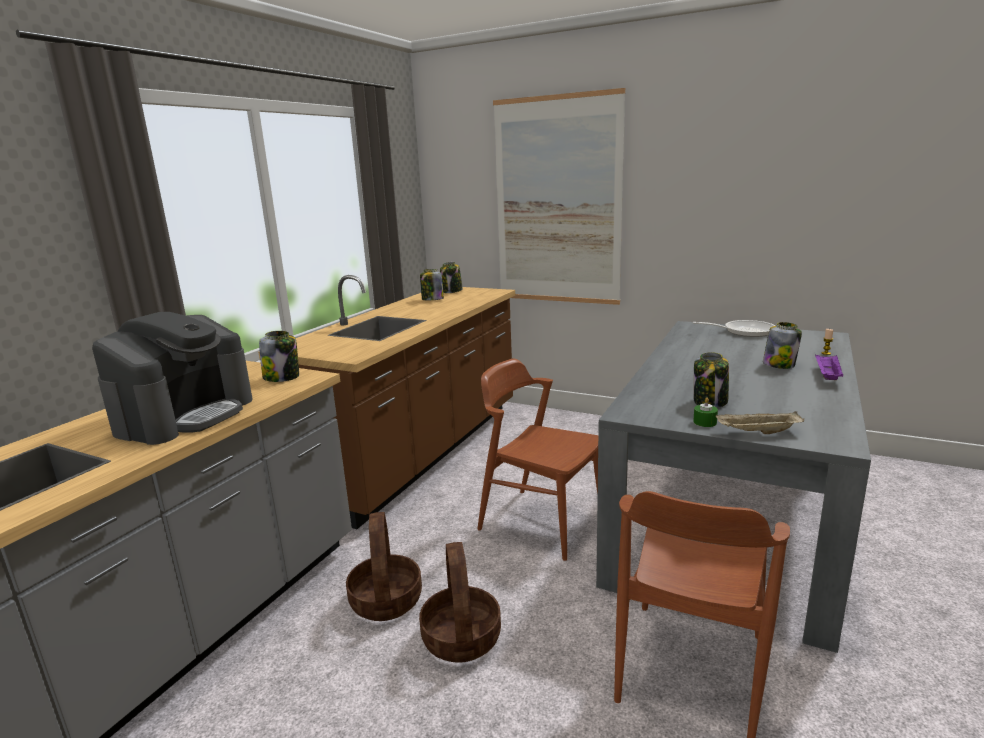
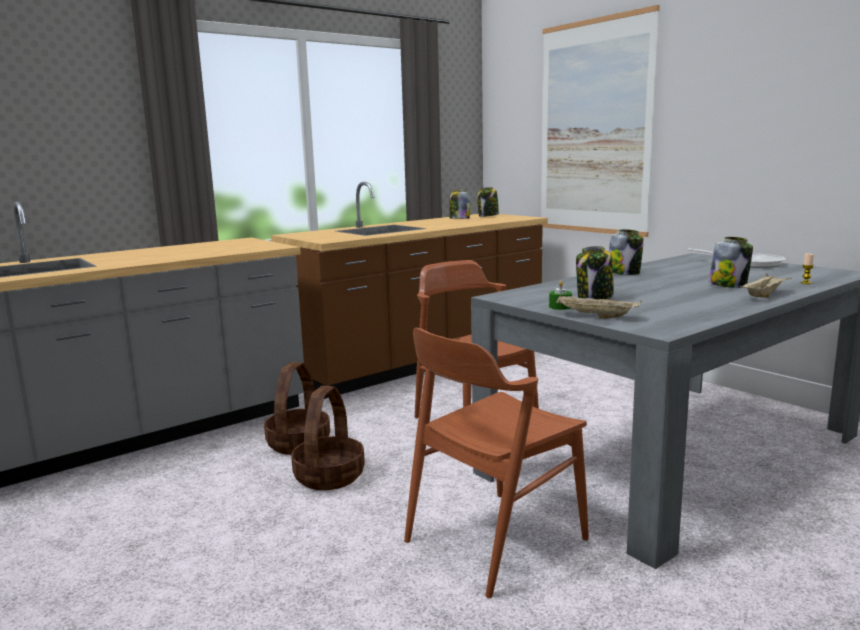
camera: 25 degrees right, 5 degrees down
coffee machine [92,312,253,445] -> none
jar [259,331,299,382] -> jar moved to [609,229,644,275]
purple tray [815,353,843,380] -> beige tray [740,274,792,298]

